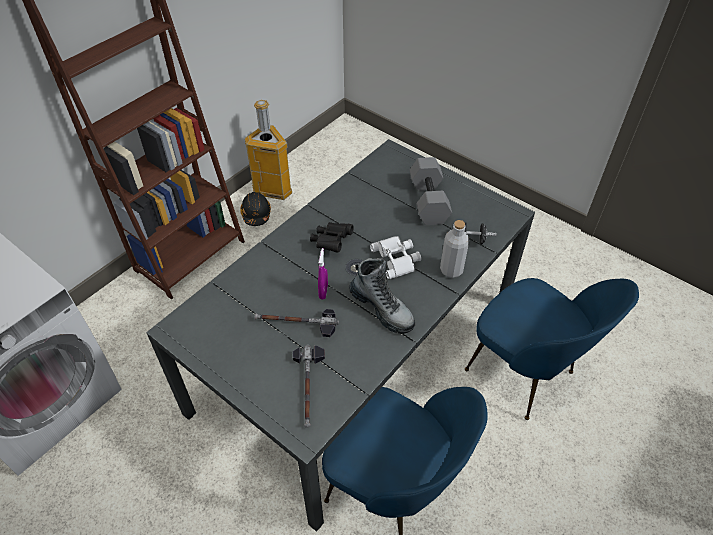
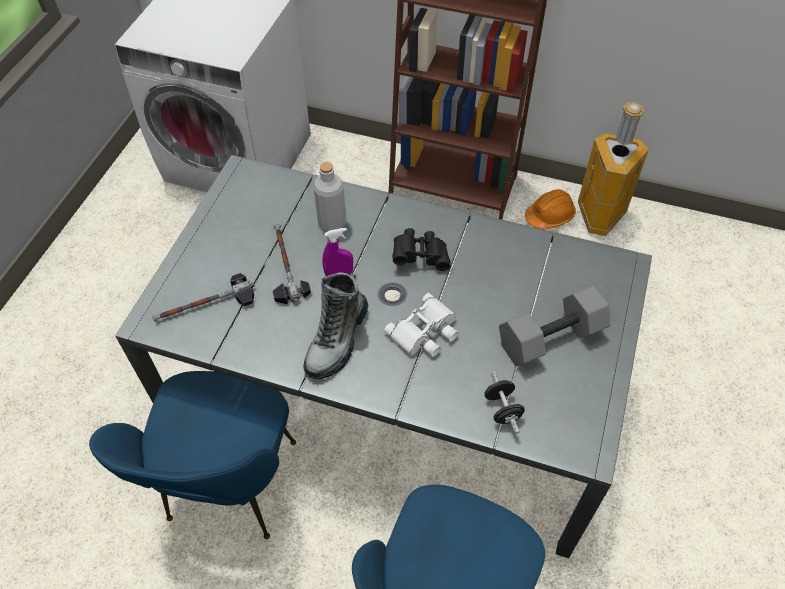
camera: 70 degrees right, 5 degrees up
black hard hat [240,192,271,226] -> orange hard hat [525,189,576,230]
grey bottle [440,220,469,278] -> grey bottle moved to [314,162,346,232]

